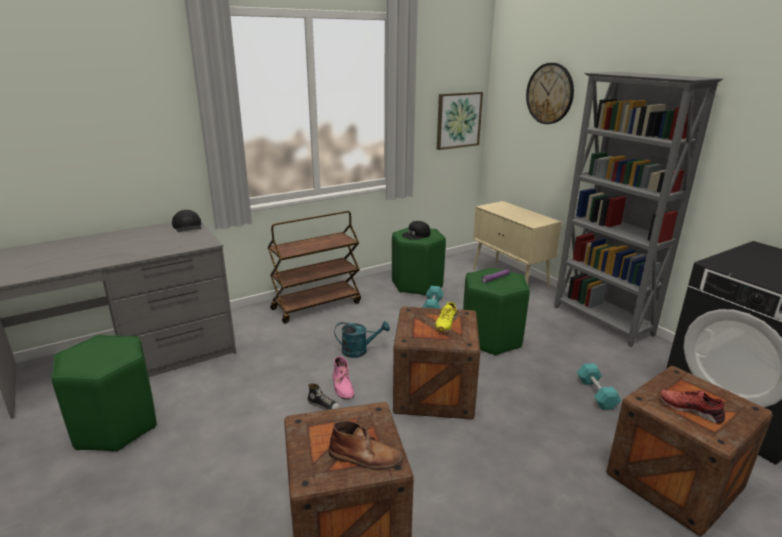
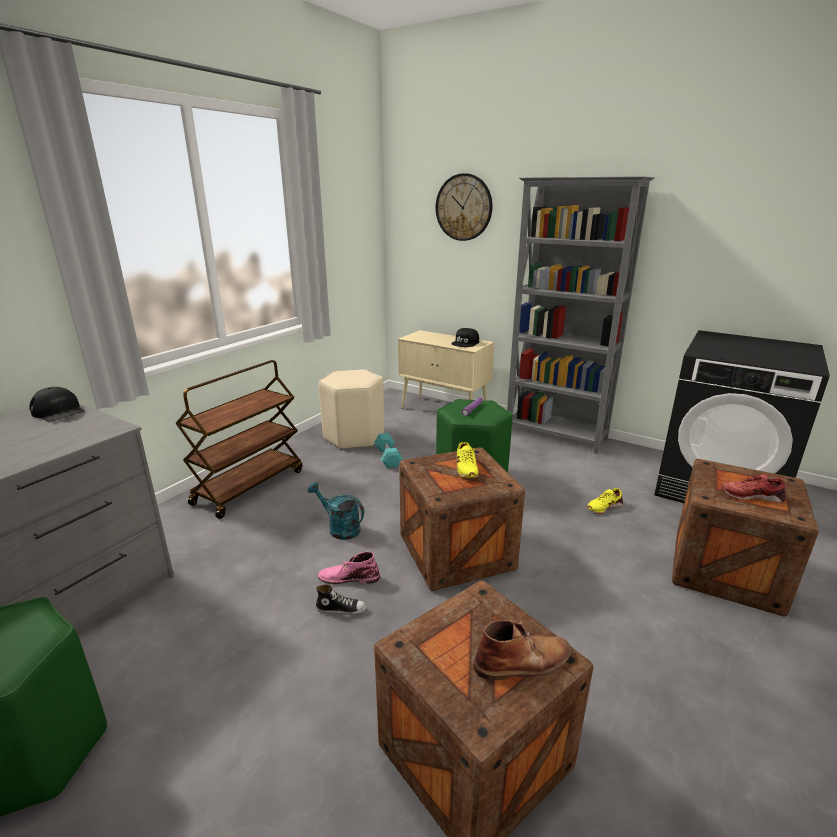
camera: 25 degrees left, 0 degrees up
pink boot [333,356,354,399] -> pink boot turned 135 degrees clockwise [318,551,380,584]
turquoise watering can [334,321,390,358] -> turquoise watering can turned 120 degrees counterclockwise [308,482,364,540]
green stool [392,227,446,295] -> beige stool [319,369,384,449]
black cap [402,221,431,240] -> black cap moved to [451,328,479,347]
picture [437,92,483,150] -> none
turquoise dumbbell [577,363,621,410] -> yellow shoe [587,488,623,514]

